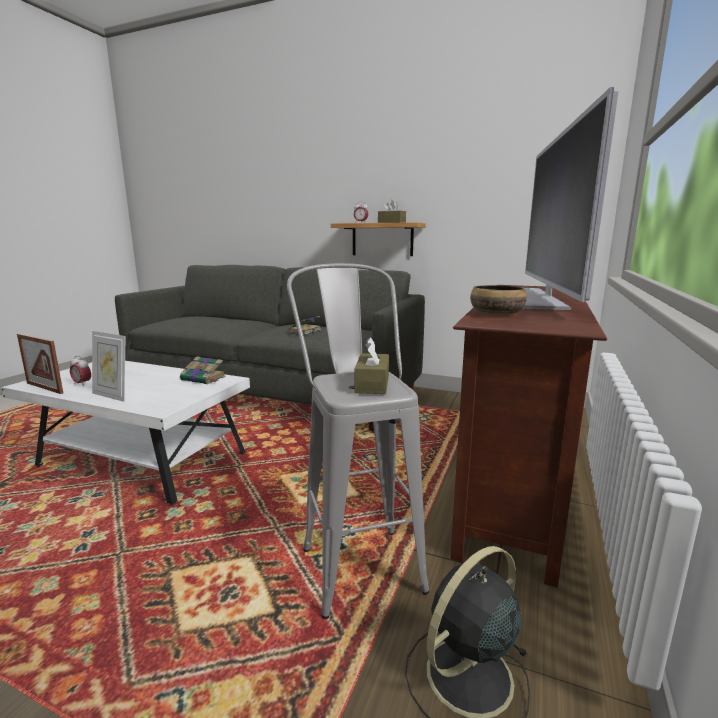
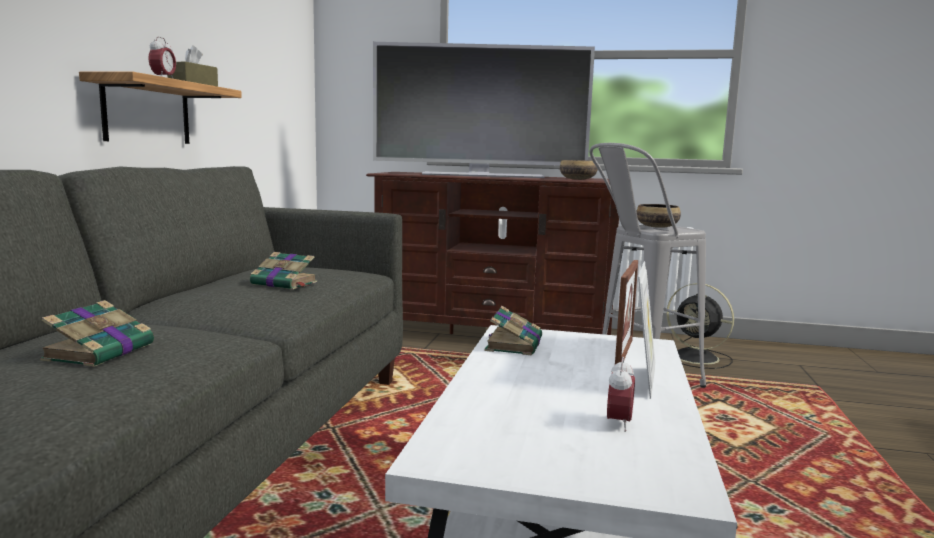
camera: 100 degrees left, 5 degrees down
picture frame [17,334,63,394] -> picture frame moved to [615,260,638,364]
brown tissue box [354,337,389,394] -> bowl [637,204,681,228]
none -> book [40,300,154,367]

